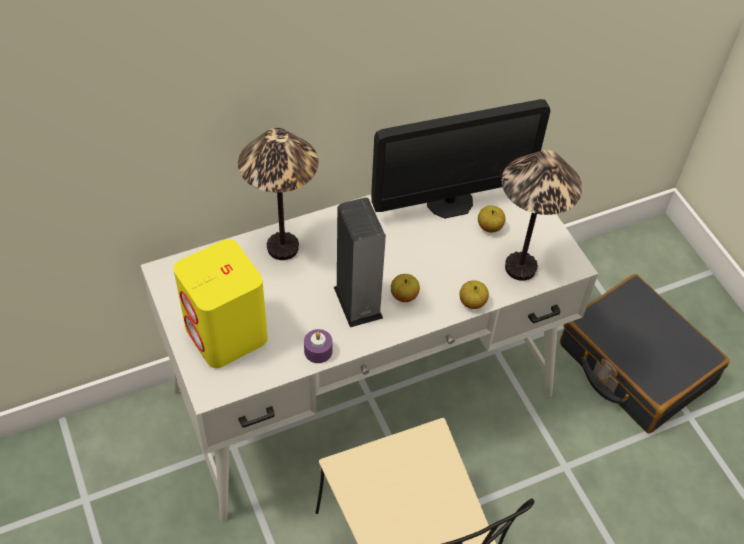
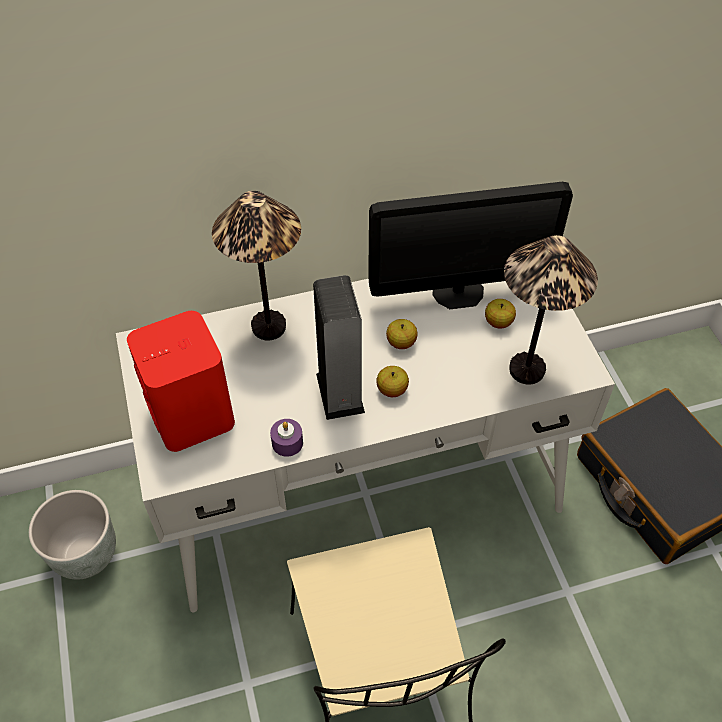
camera: 10 degrees right, 0 degrees up
yellow speaker [173,239,268,368] -> red speaker [127,311,235,452]
apple [459,280,489,309] -> apple moved to [386,319,418,349]
none -> grey planter [29,490,116,580]

